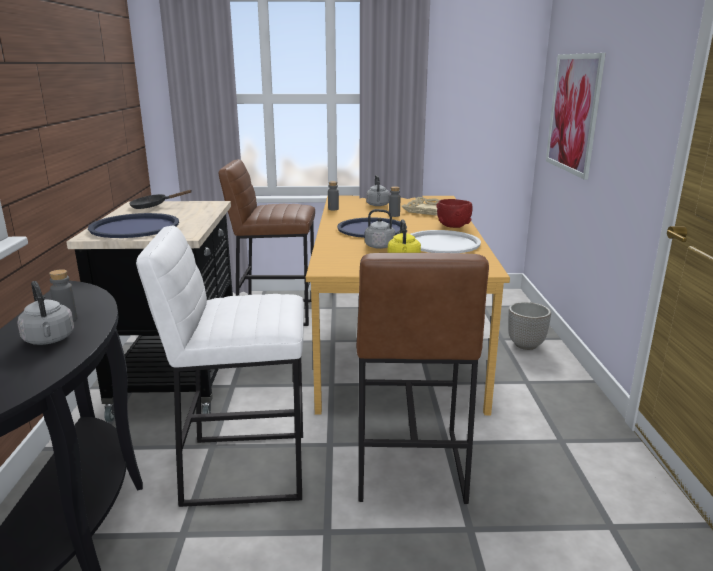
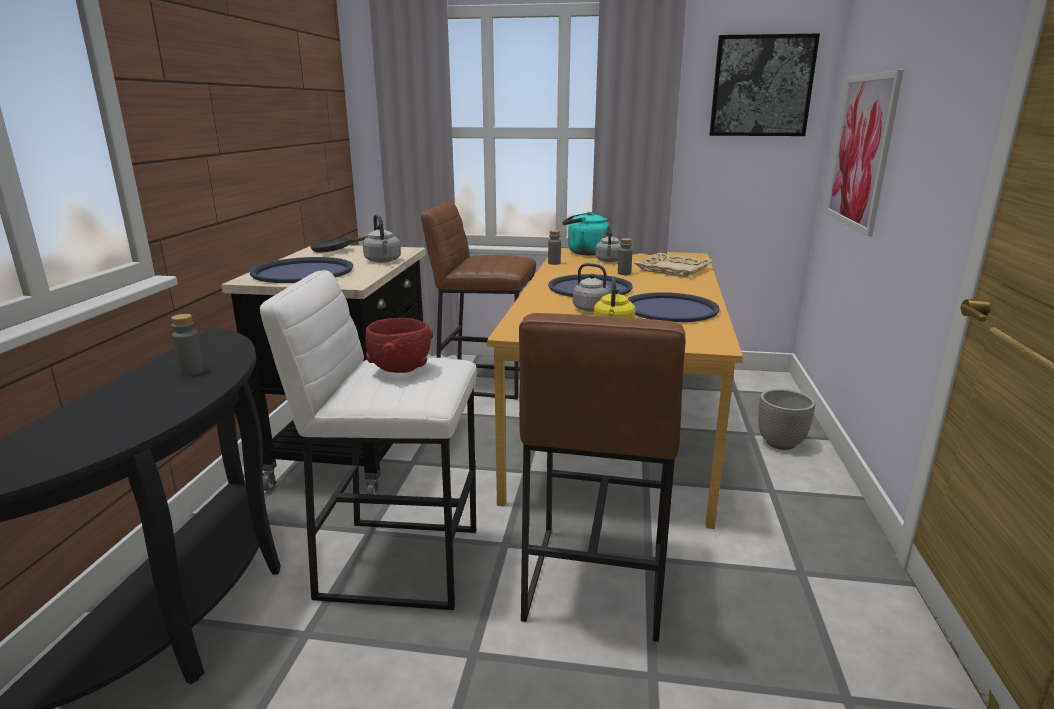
camera: 10 degrees right, 0 degrees up
grey kettle [17,281,74,345] -> grey kettle moved to [363,214,401,263]
white tray [410,230,481,253] -> blue tray [628,292,720,322]
red bowl [436,199,473,228] -> red bowl moved to [365,318,433,373]
none -> turquoise kettle [562,212,609,255]
none -> picture [709,34,820,136]

